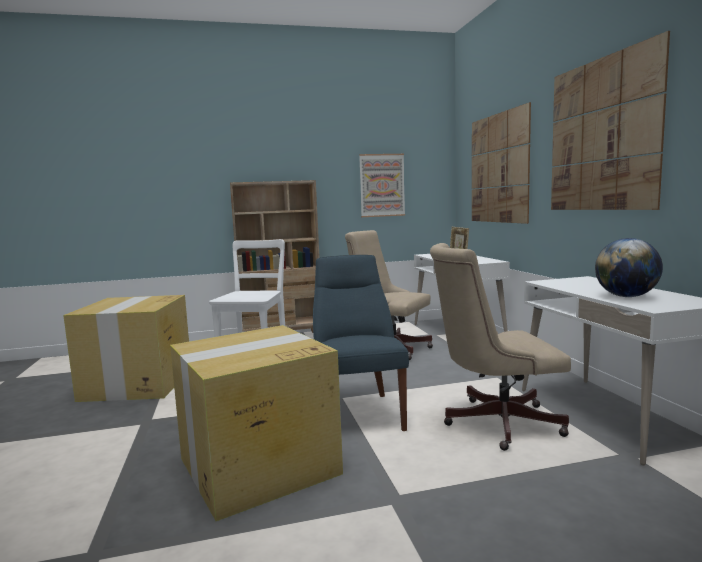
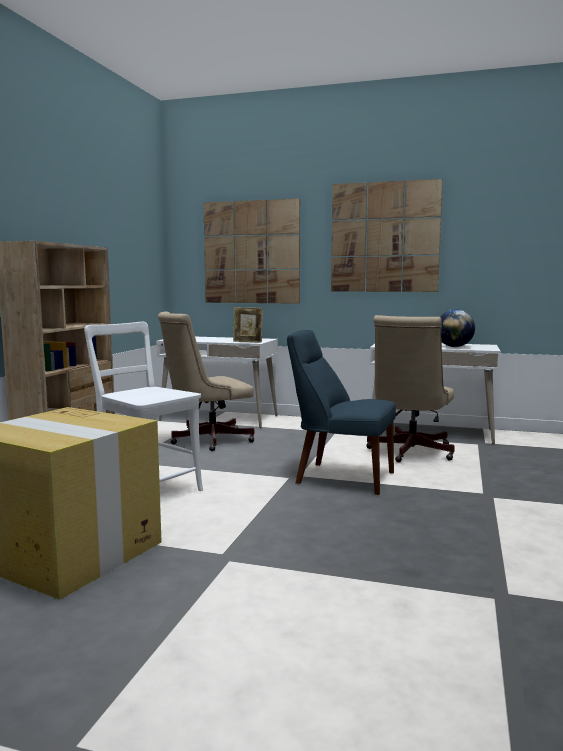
camera: 60 degrees left, 0 degrees up
cardboard box [170,325,343,521] -> none
picture [359,154,405,217] -> none

